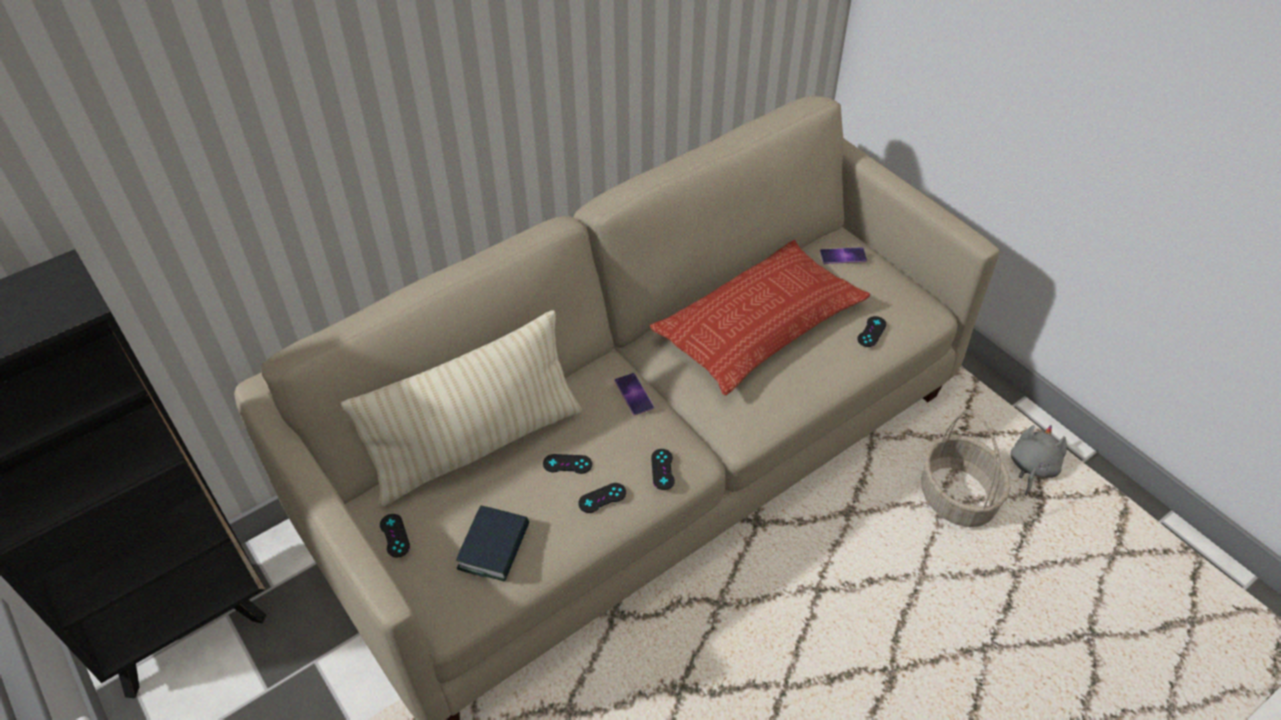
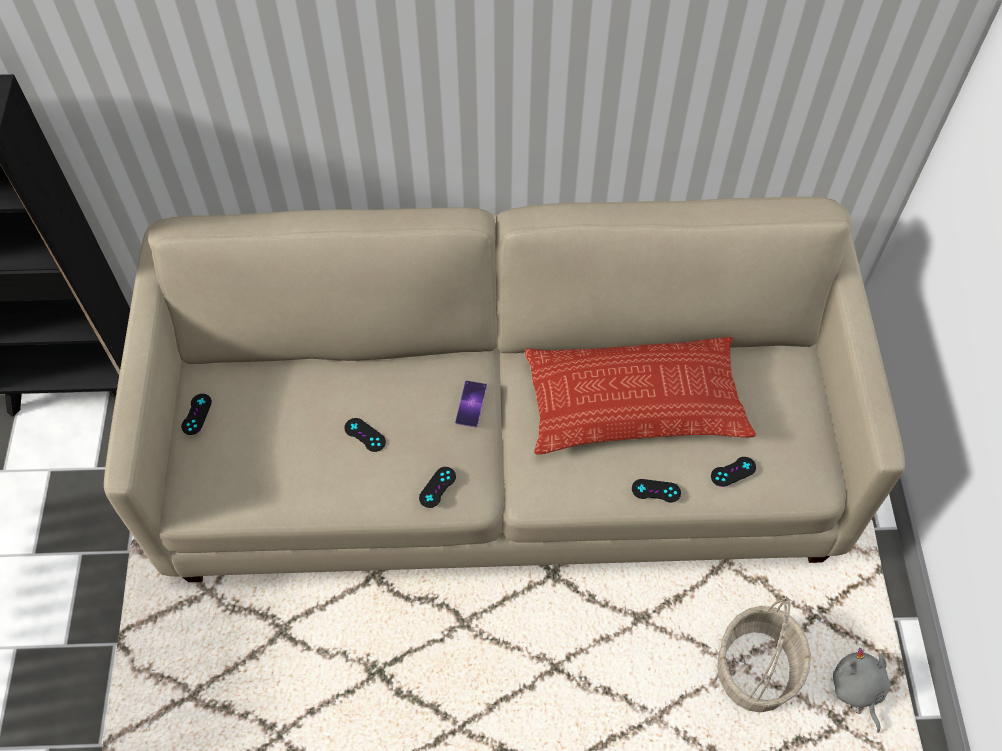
camera: 35 degrees right, 10 degrees up
beige pillow [341,310,582,506] -> none
book [456,506,529,582] -> none
black game controller [578,483,626,513] -> black game controller moved to [632,479,681,502]
phone [820,247,867,264] -> none
grey plush toy [1011,425,1067,495] -> grey plush toy turned 75 degrees counterclockwise [833,648,891,733]

